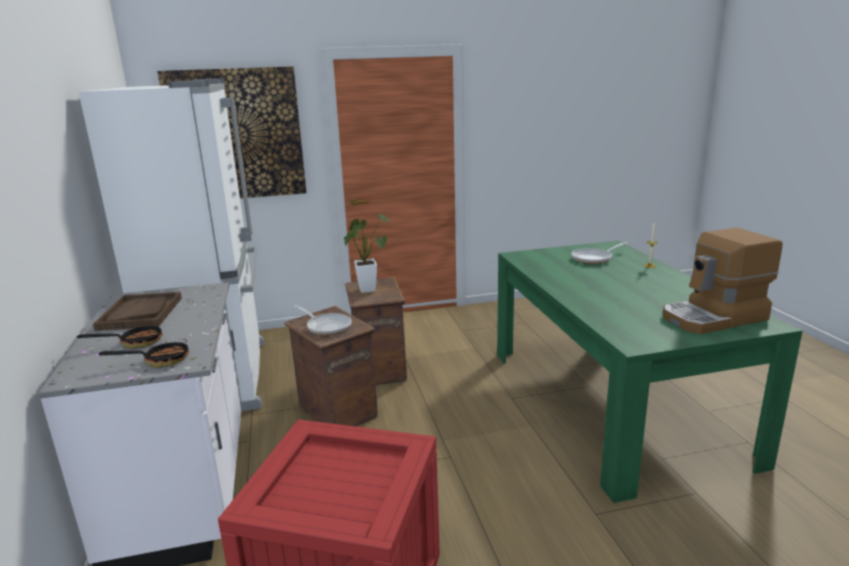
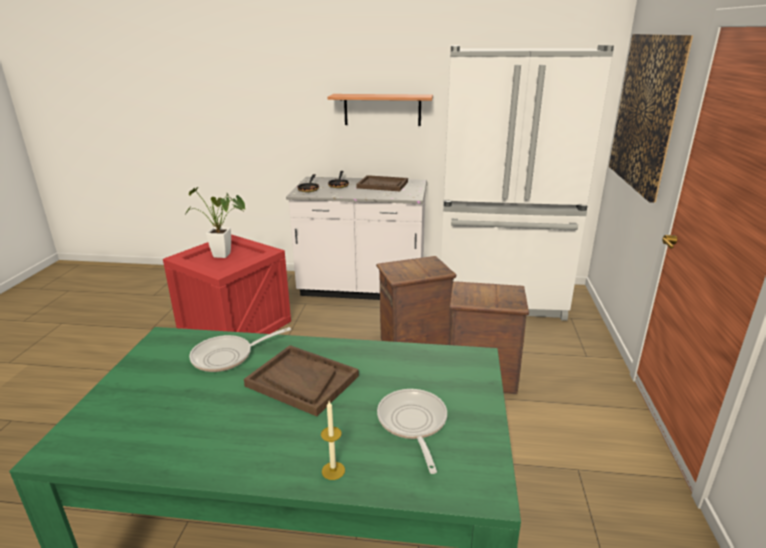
camera: 110 degrees right, 5 degrees up
frying pan [294,305,352,335] -> frying pan moved to [189,327,291,372]
potted plant [344,214,389,293] -> potted plant moved to [186,187,245,258]
coffee machine [663,228,783,334] -> none
none -> brown tray [244,345,359,416]
none -> shelf [327,94,433,126]

